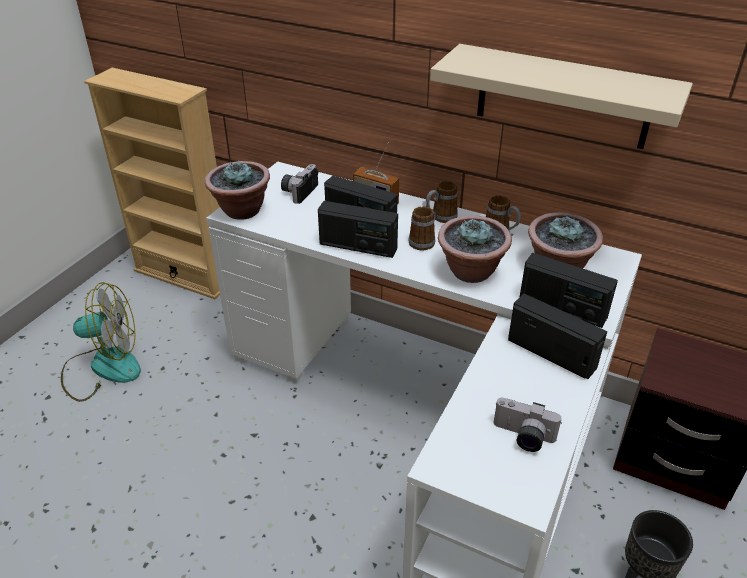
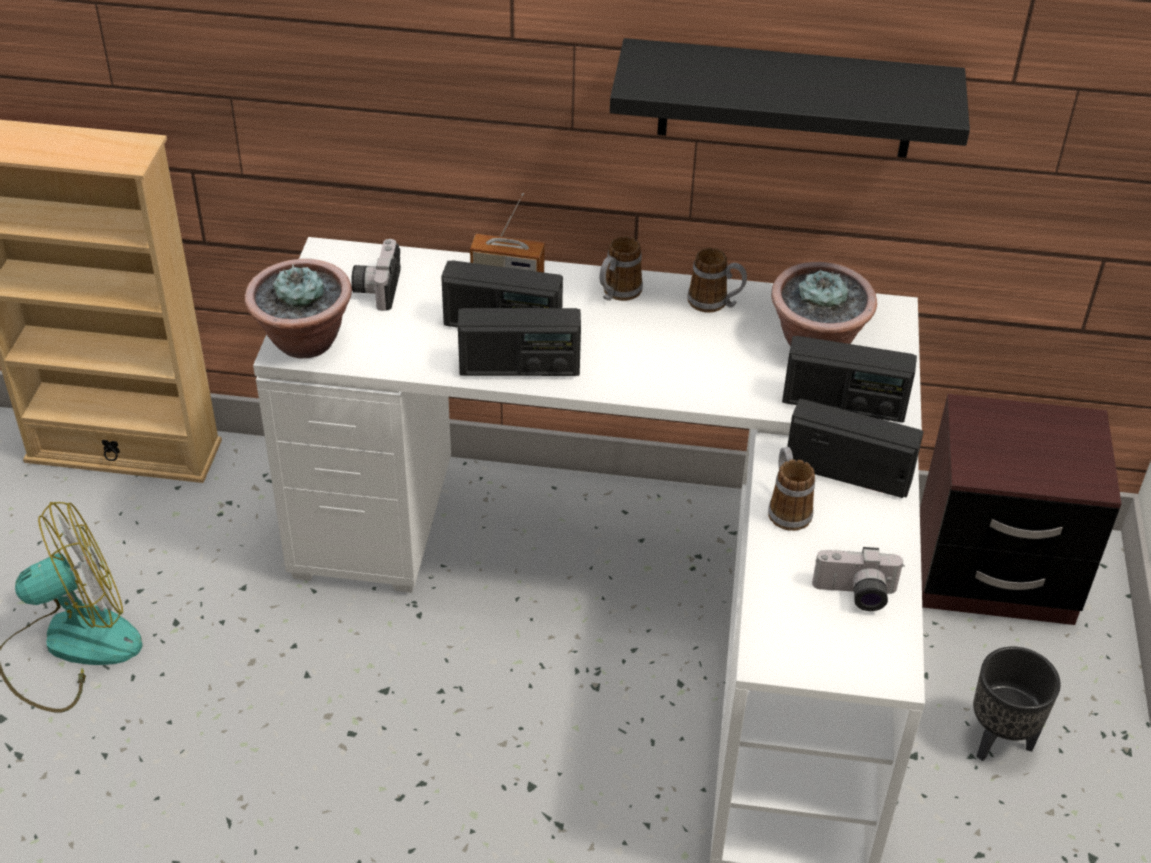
camera: 20 degrees left, 5 degrees up
mug [408,201,435,250] -> mug moved to [768,447,815,531]
beige shelf [430,44,693,149] -> black shelf [610,38,970,158]
potted plant [438,215,512,283] -> none

